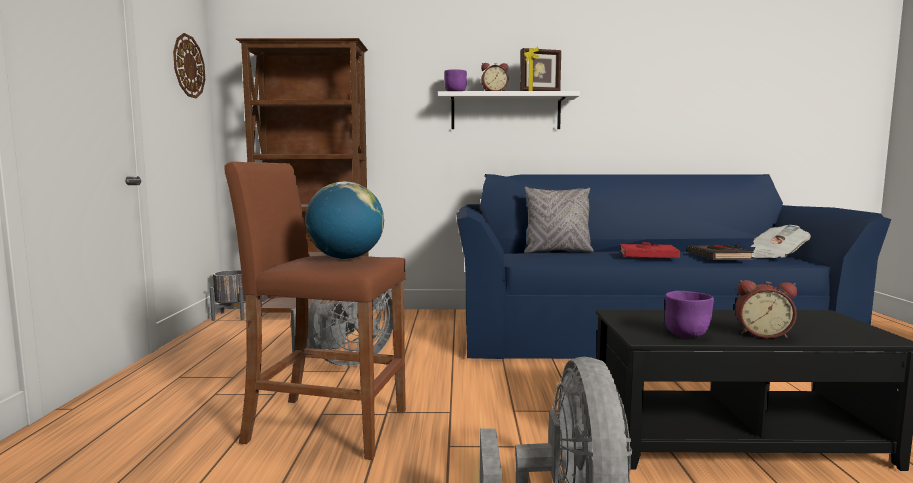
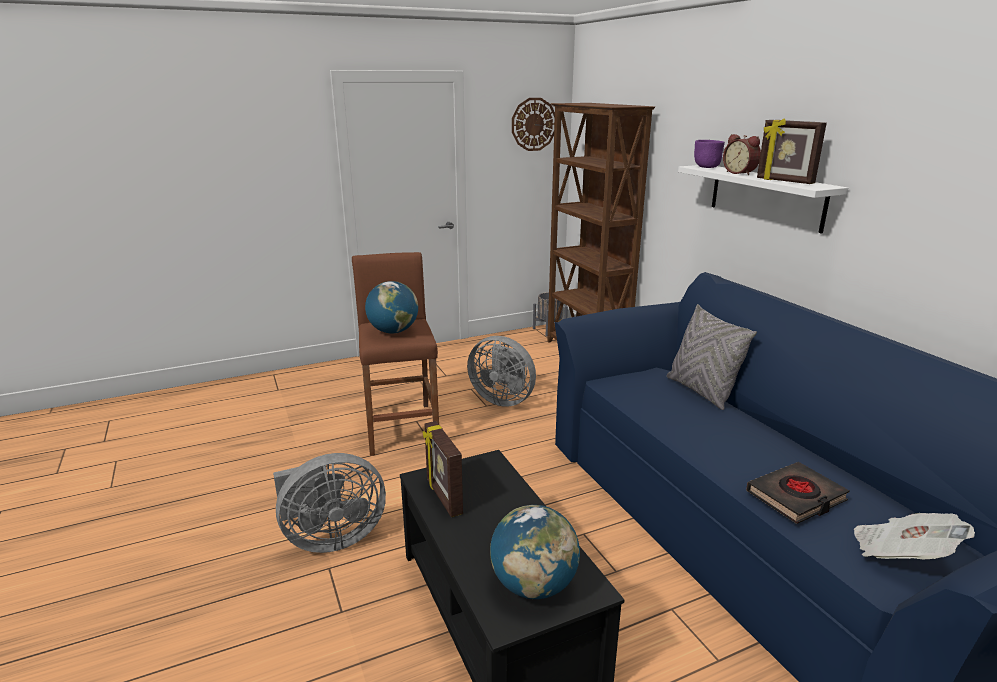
camera: 65 degrees right, 15 degrees up
red book [620,242,680,258] -> none
purple bowl [665,291,714,338] -> picture frame [423,421,463,517]
alarm clock [735,280,797,338] -> none
none -> globe [490,505,580,599]

